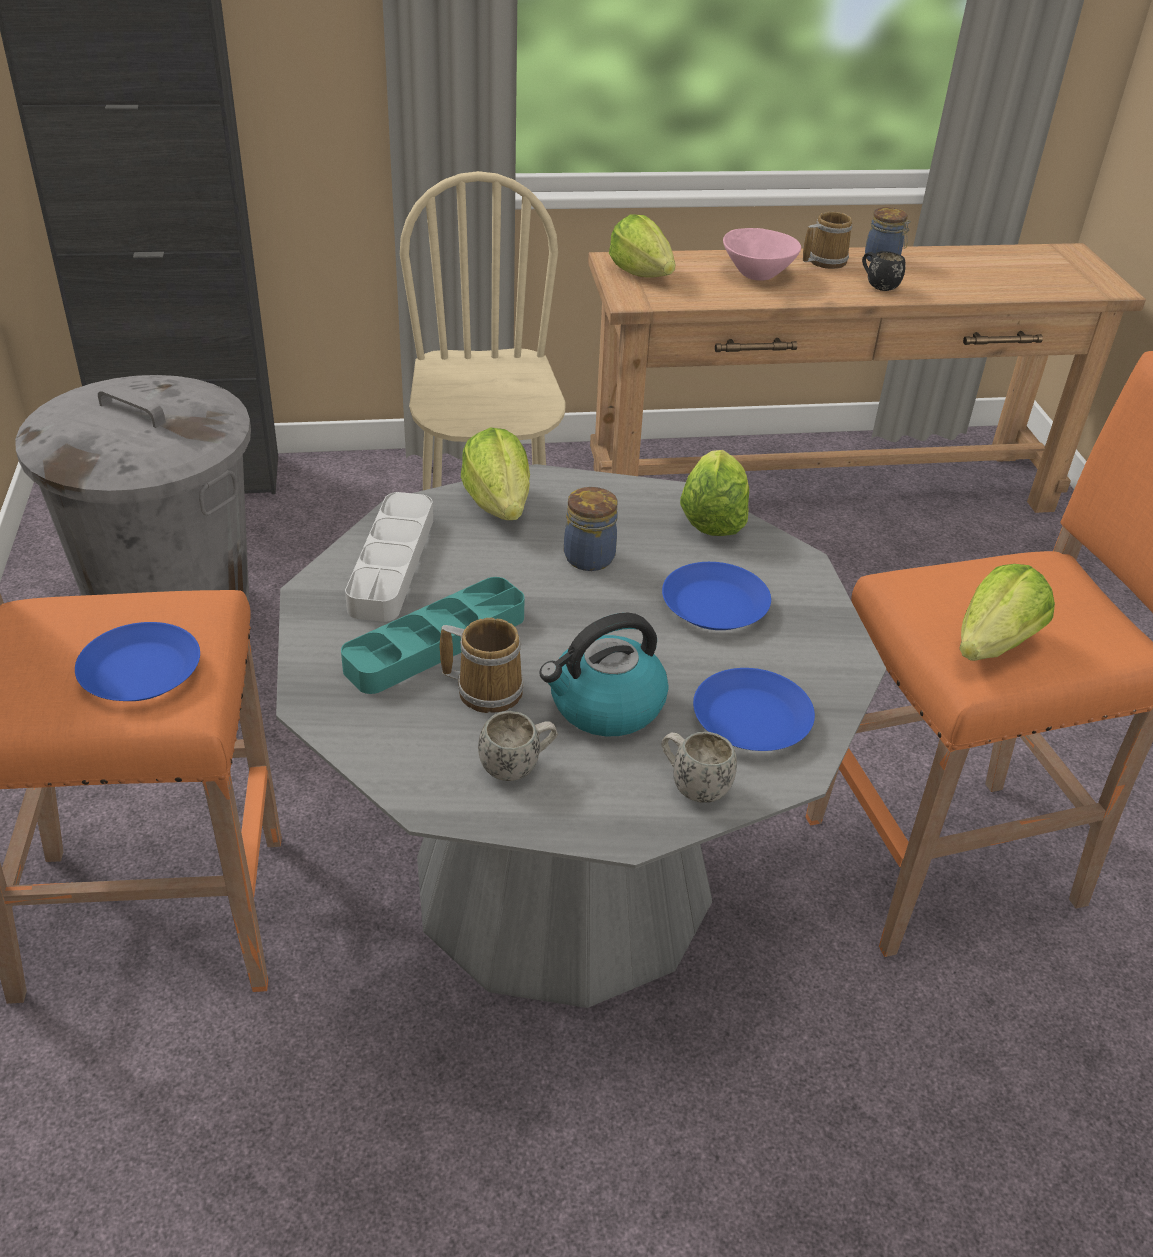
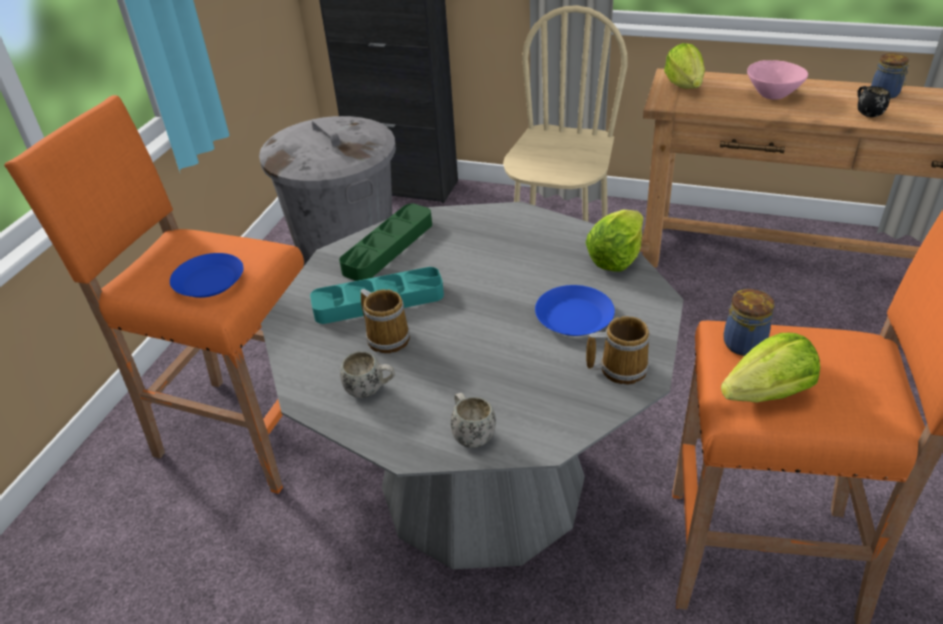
camera: 30 degrees right, 0 degrees up
grey tray [345,492,433,622] -> green tray [339,204,432,281]
lettuce [461,428,530,520] -> none
kettle [539,613,669,736] -> none
jar [564,487,618,571] -> jar moved to [723,289,775,356]
blue plate [693,668,815,751] -> none
mug [803,212,852,269] -> mug moved to [586,316,650,384]

